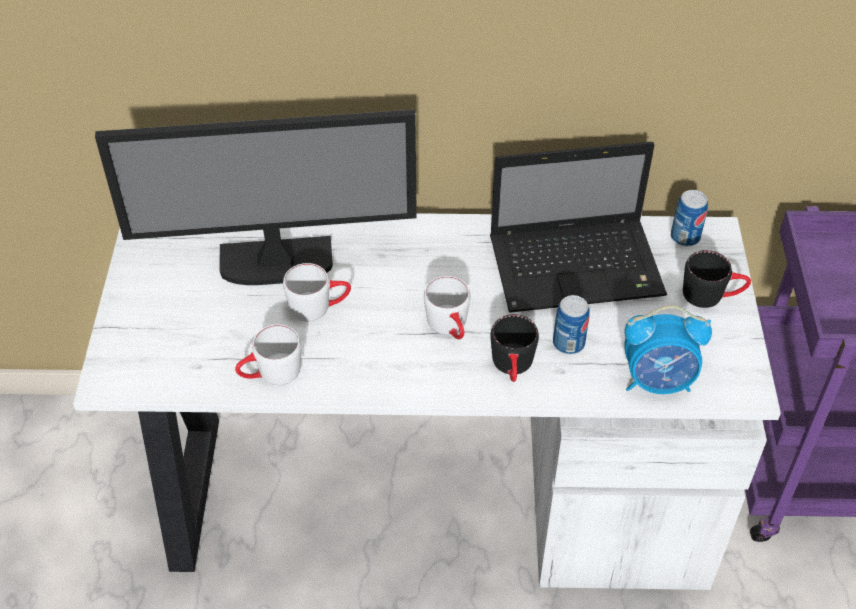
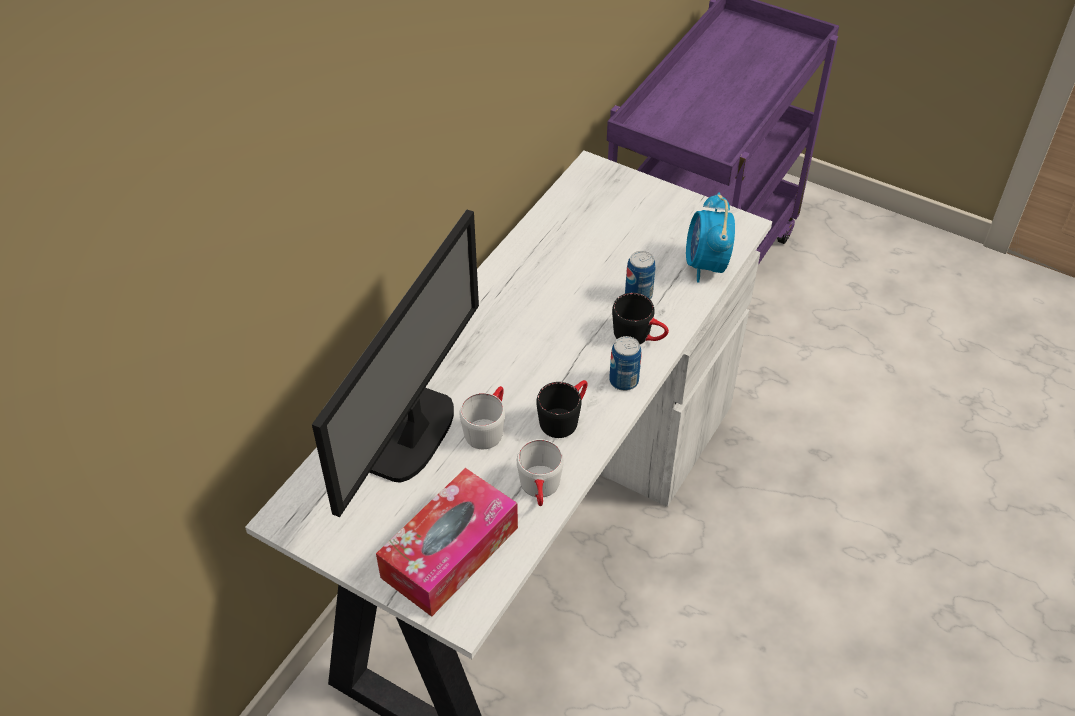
camera: 60 degrees left, 0 degrees up
white mug [424,276,471,339] -> none
laptop [490,142,667,313] -> none
alarm clock [624,305,712,394] -> alarm clock turned 150 degrees clockwise [686,193,735,282]
can [671,190,708,246] -> can moved to [609,336,641,391]
black mug [683,250,751,308] -> black mug moved to [536,380,588,438]
none -> tissue box [376,468,518,617]

